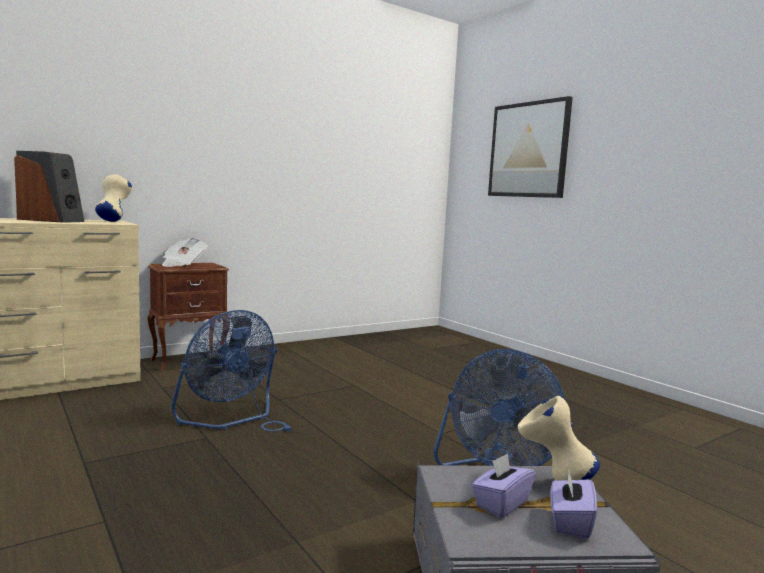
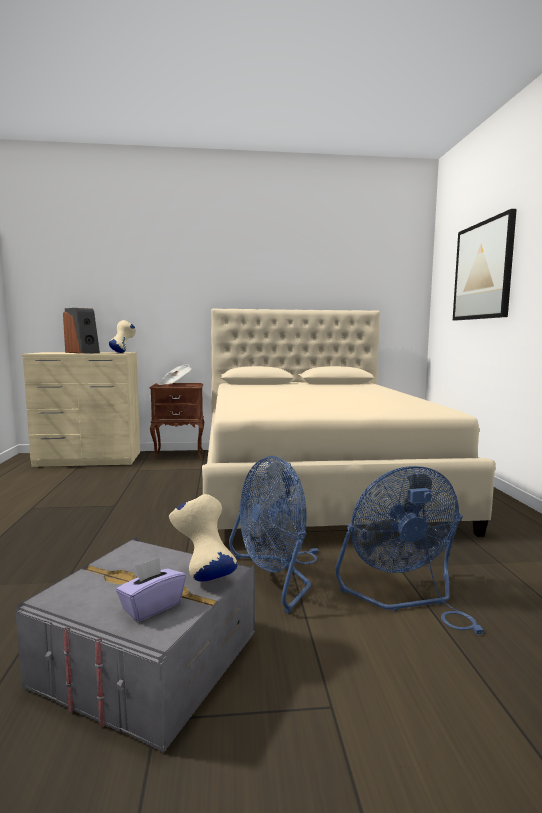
camera: 30 degrees right, 0 degrees up
blue fan [171,310,292,432] -> blue fan moved to [335,466,484,635]
purple tissue box [472,453,535,518] -> none
none -> beige bed [202,309,496,537]

